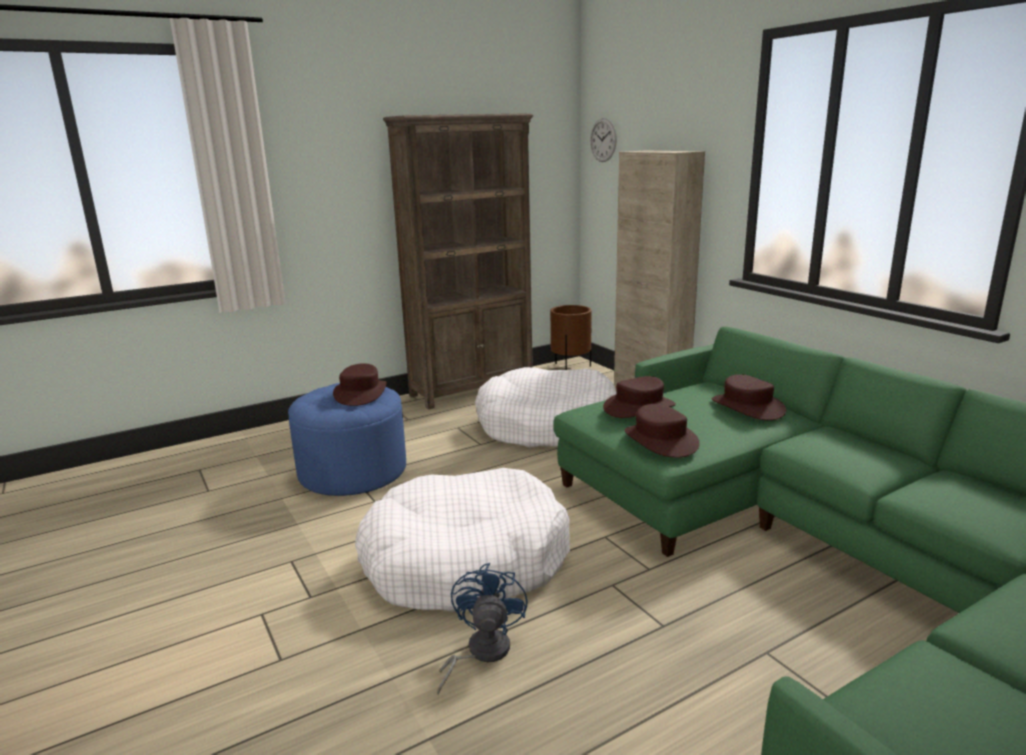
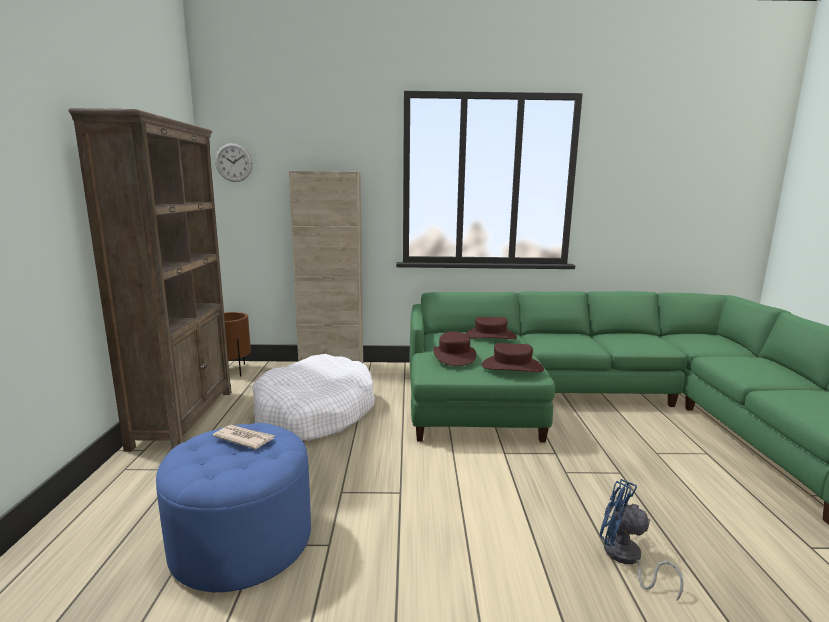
camera: 60 degrees left, 5 degrees down
brown hat [333,363,387,406] -> newspaper [213,425,275,449]
white dog bed [355,468,570,612] -> none

